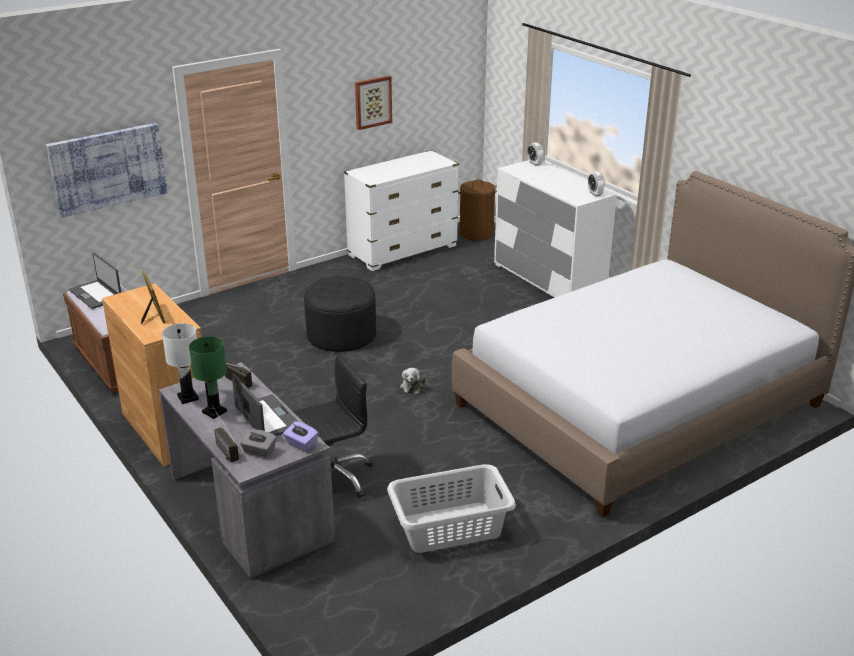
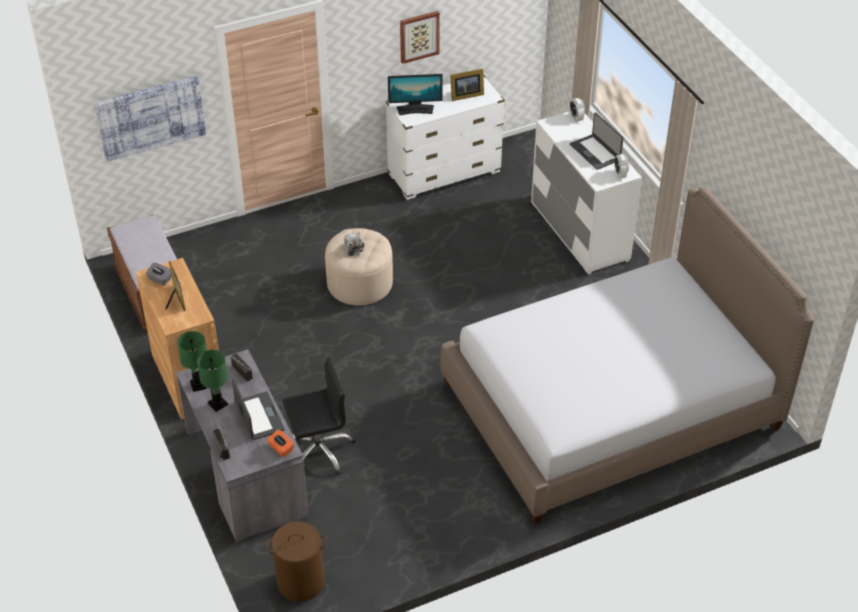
camera: 10 degrees right, 15 degrees up
laptop [69,253,121,309] -> laptop moved to [570,112,624,170]
white table lamp [162,323,199,404] -> green table lamp [177,331,207,392]
grey tissue box [240,429,276,457] -> grey tissue box moved to [146,263,171,286]
purple tissue box [283,421,318,452] -> orange tissue box [267,429,294,457]
black ottoman [304,276,376,352] -> beige ottoman [325,228,393,305]
grey laundry basket [387,464,516,553] -> none
plush toy [400,368,425,394] -> plush toy moved to [343,232,365,256]
brown laundry basket [458,179,497,241] -> brown laundry basket moved to [266,521,327,601]
none -> monitor [388,74,443,115]
none -> picture frame [450,69,484,101]

